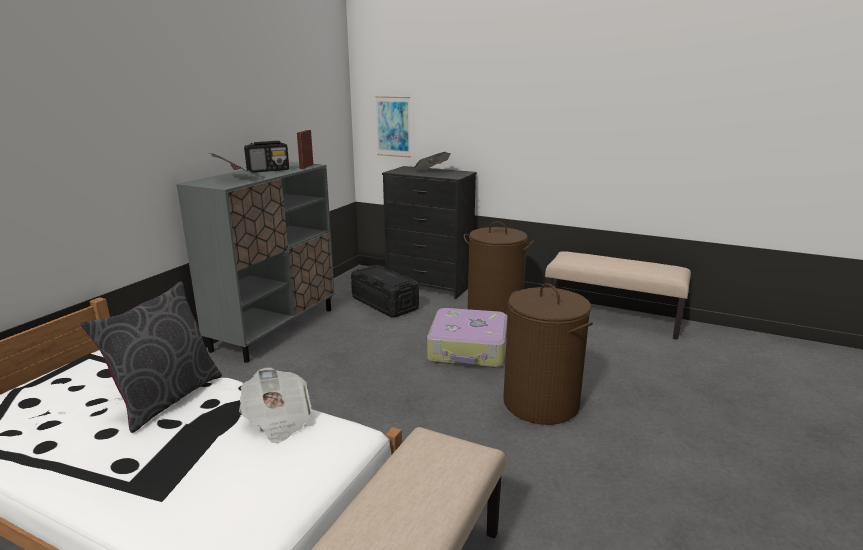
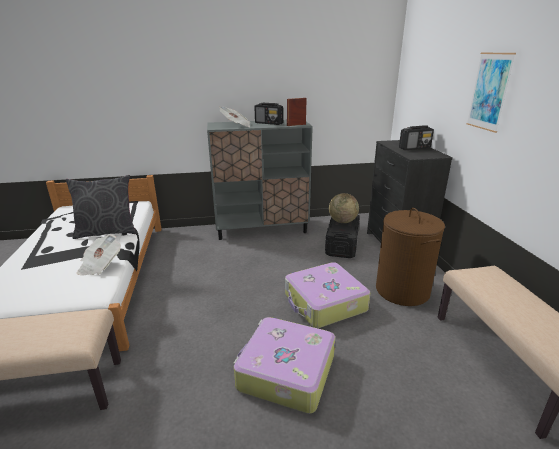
camera: 55 degrees right, 5 degrees up
picture [375,96,411,157] -> picture moved to [466,52,516,133]
newspaper [413,152,451,169] -> radio [399,125,434,150]
brown laundry basket [503,283,593,425] -> suitcase [233,317,335,414]
none -> globe [329,193,359,223]

